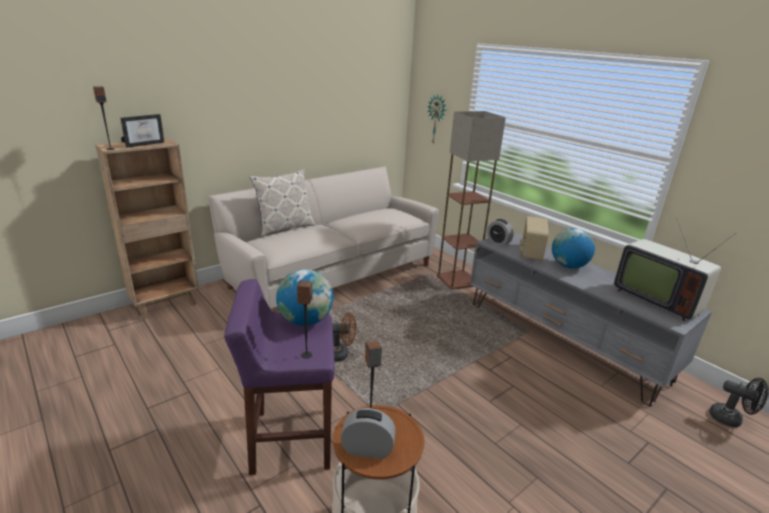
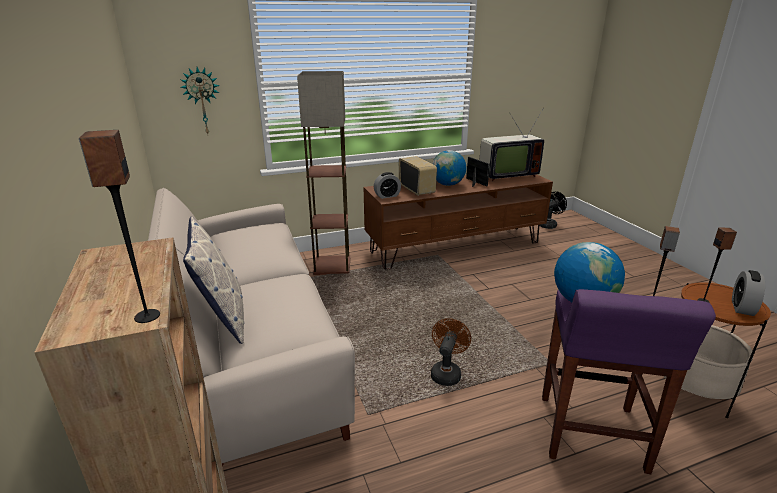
camera: 70 degrees left, 0 degrees up
picture frame [120,114,164,148] -> picture frame moved to [466,157,490,187]
grey tv stand [470,232,712,407] -> brown tv stand [364,174,553,269]
radio [519,216,549,261] -> radio turned 150 degrees counterclockwise [399,156,437,196]

